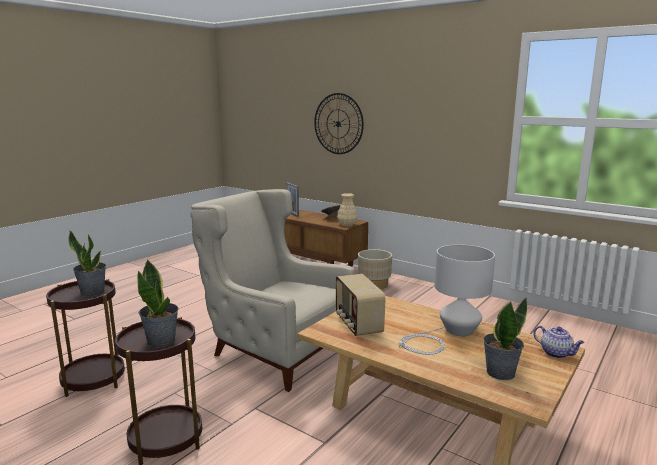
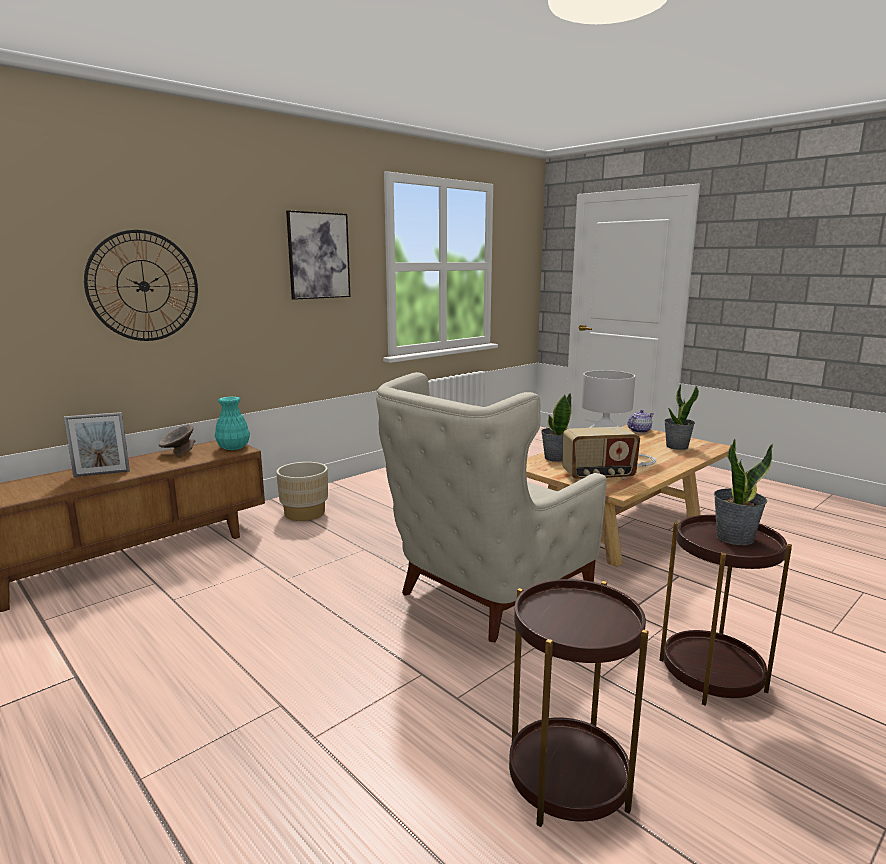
camera: 80 degrees left, 0 degrees up
potted plant [68,231,106,297] -> potted plant moved to [541,392,571,462]
beige vase [337,193,358,226] -> turquoise vase [215,396,250,450]
none -> picture [286,210,350,300]

